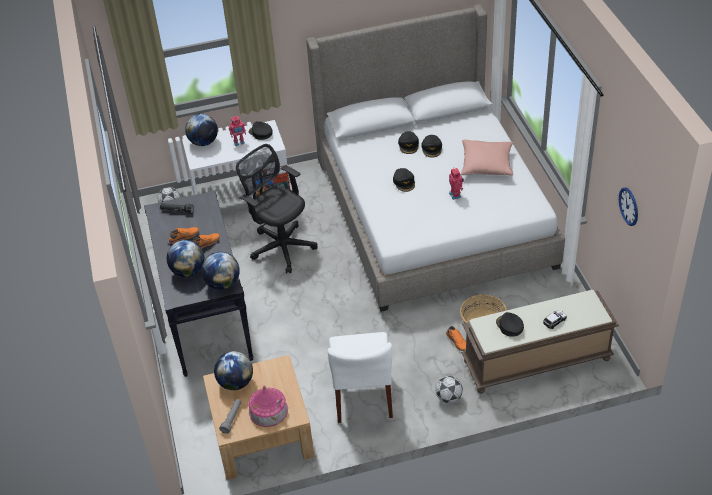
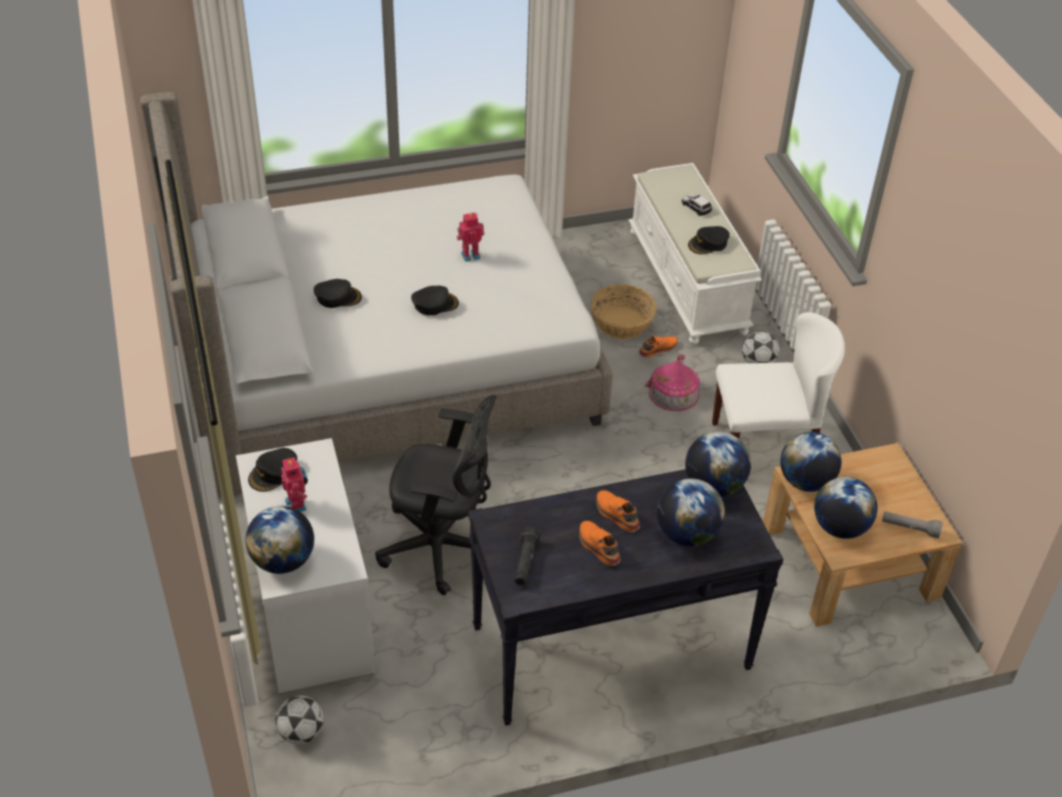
camera: 95 degrees left, 0 degrees up
black office chair [236,144,318,274] -> black office chair turned 120 degrees counterclockwise [375,395,497,595]
toy house [248,385,288,427] -> toy house moved to [645,354,700,411]
black cap [421,135,442,158] -> none
pink pillow [460,140,514,176] -> none
brown bench [462,290,619,393] -> white bench [628,163,762,345]
wall clock [619,187,638,226] -> none
none -> globe [780,432,841,492]

